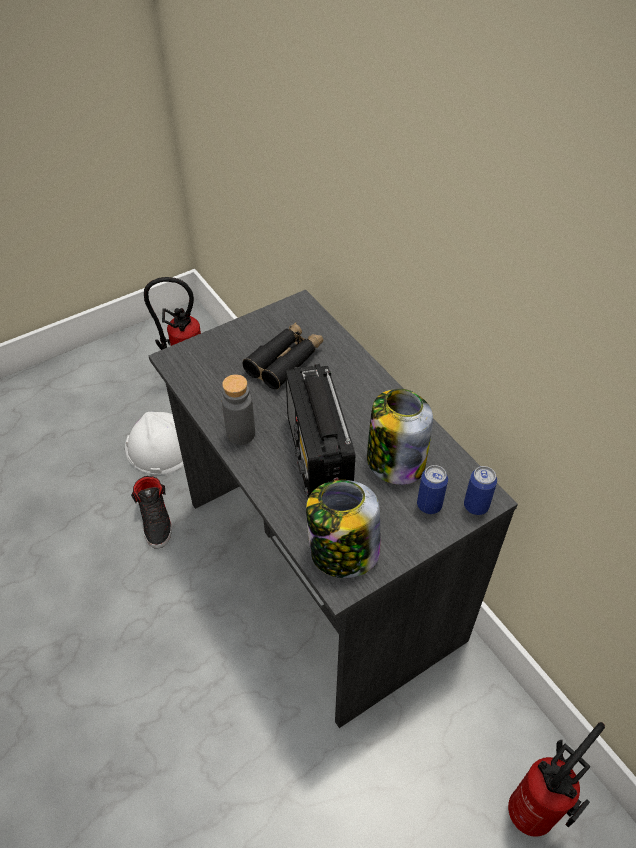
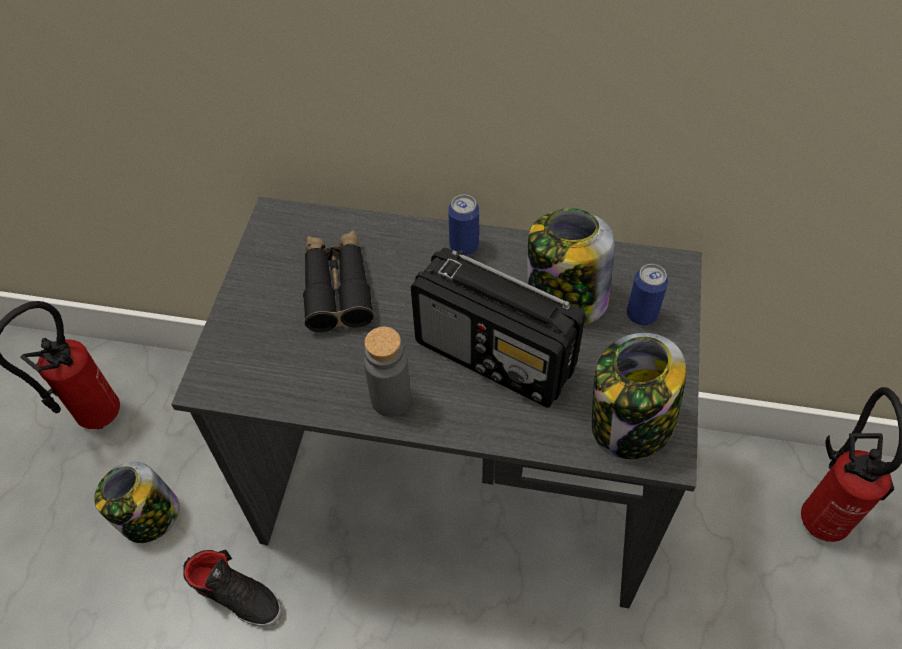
camera: 45 degrees left, 5 degrees up
white hard hat [125,412,184,475] -> jar [94,462,180,543]
can [464,466,497,515] -> can moved to [448,195,479,255]

